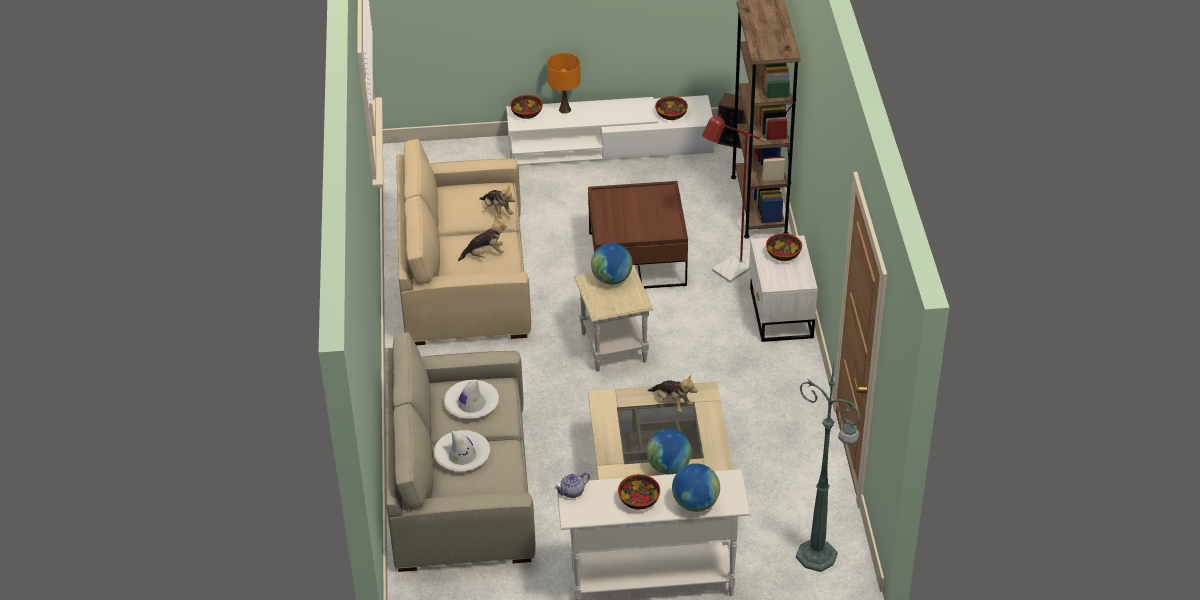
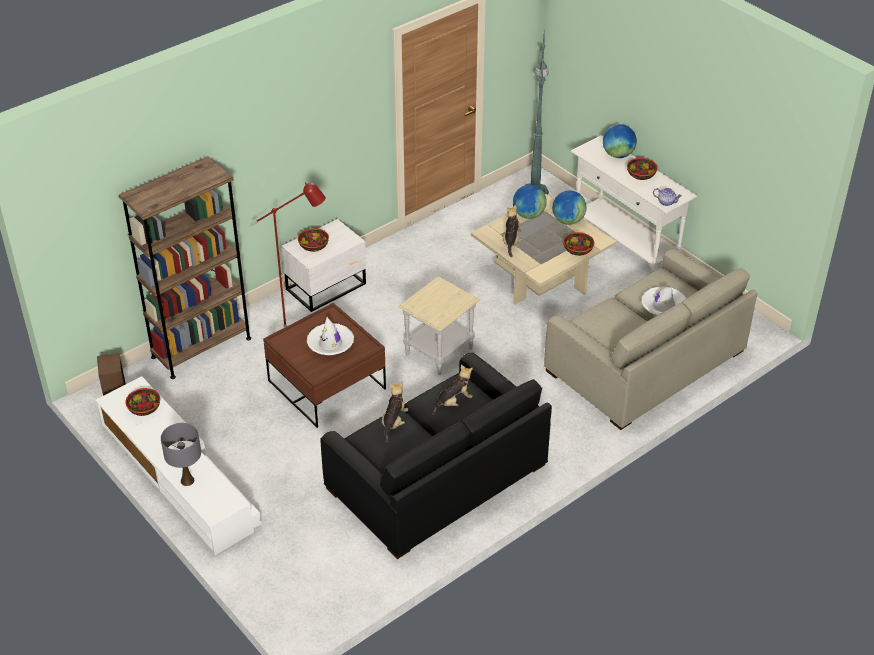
camera: 125 degrees left, 0 degrees up
beige sofa [396,139,531,345] -> black sofa [321,352,552,559]
white hat [444,380,499,419] -> white hat moved to [307,317,354,356]
plush toy [458,217,507,261] -> plush toy turned 105 degrees clockwise [432,364,473,414]
bowl [510,95,543,119] -> bowl moved to [563,232,594,256]
orange table lamp [547,53,580,114] -> grey table lamp [161,423,201,486]
globe [591,243,633,285] -> globe moved to [513,185,547,219]

